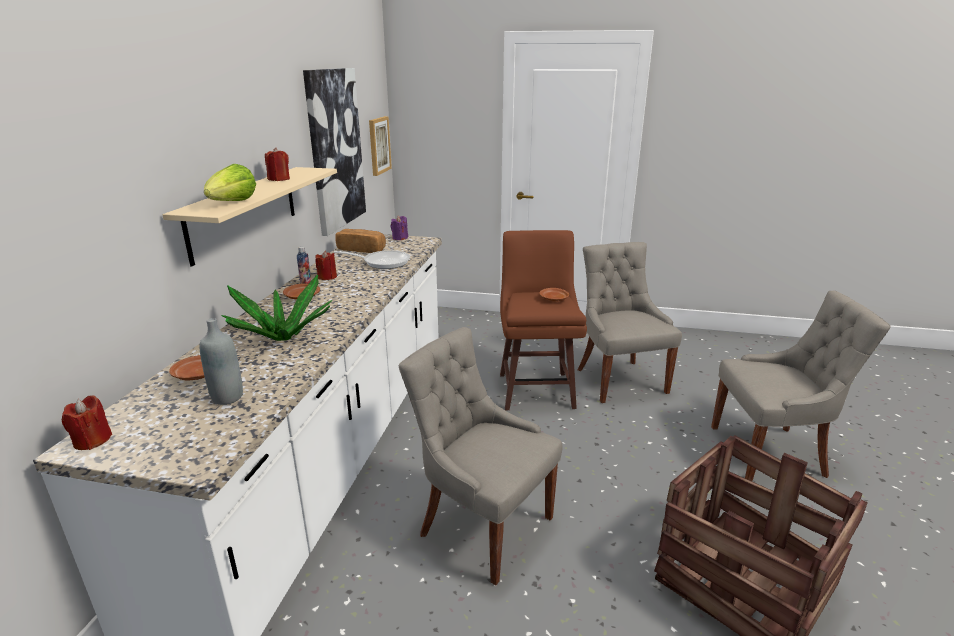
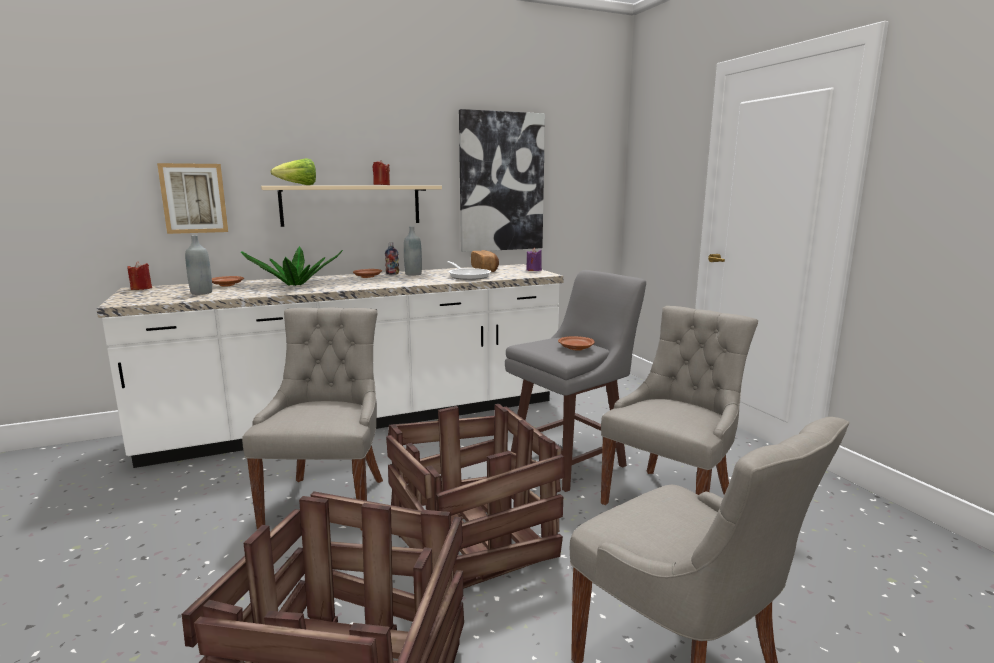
camera: 55 degrees right, 10 degrees down
red candle [315,250,337,280] -> grey bottle [404,226,422,276]
picture [369,116,392,176] -> picture moved to [157,163,228,234]
brown stool [500,230,587,410] -> grey stool [505,270,646,492]
none -> crate [386,404,564,589]

